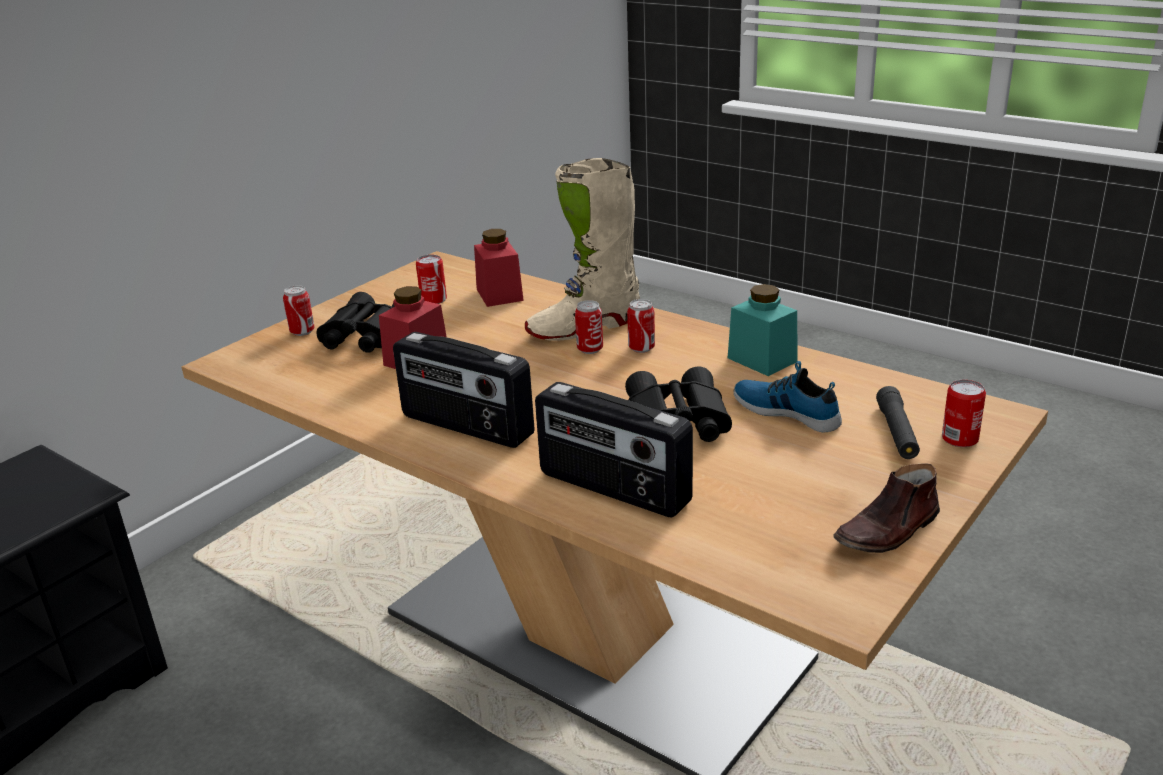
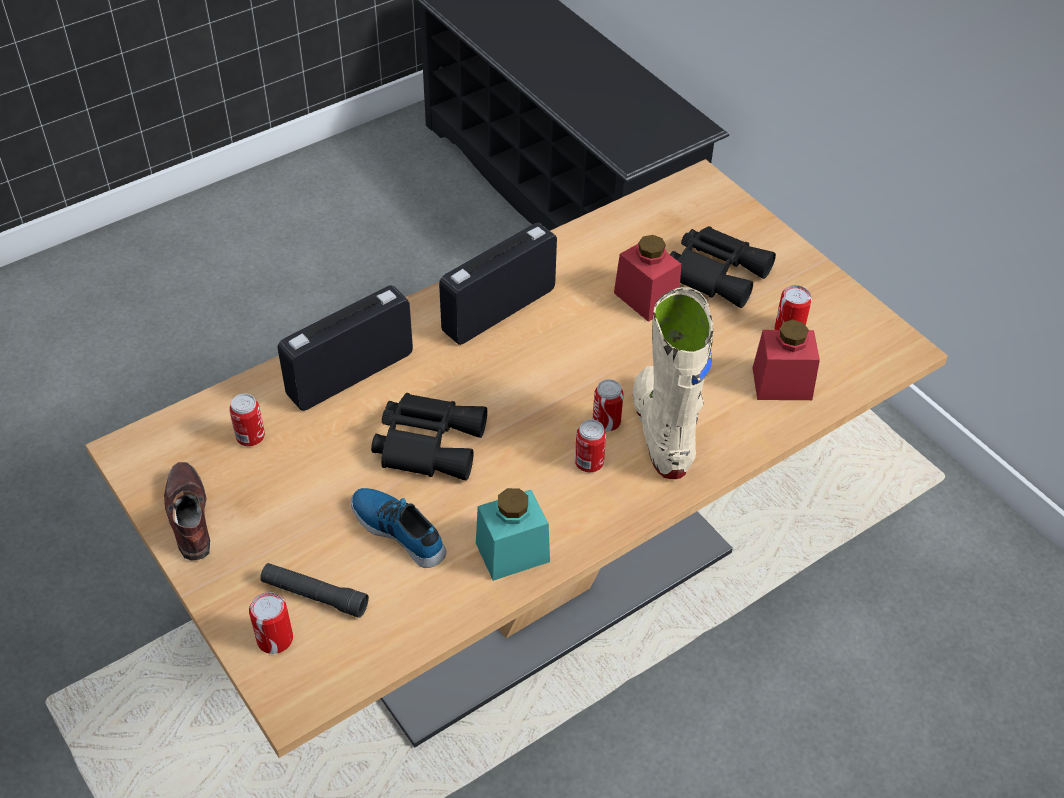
camera: 105 degrees right, 20 degrees up
can [283,285,315,336] -> can moved to [229,394,265,446]
shoe [734,361,842,432] -> shoe turned 105 degrees counterclockwise [351,488,446,568]

